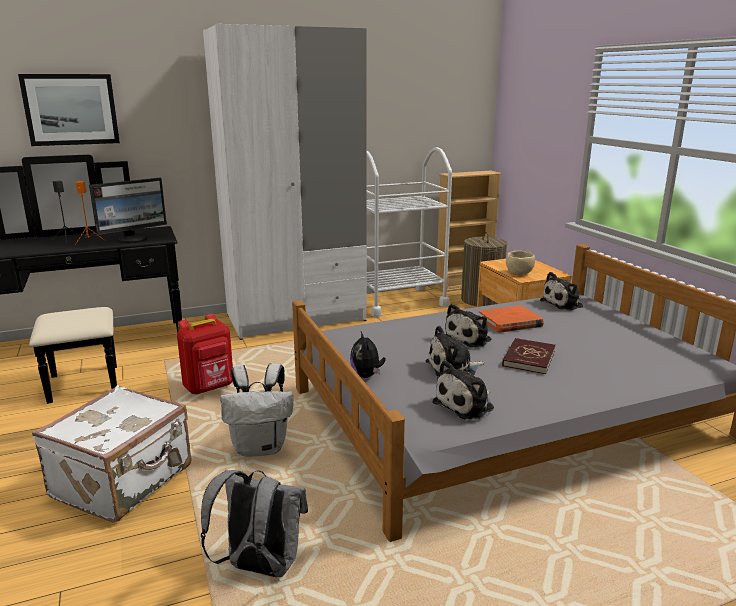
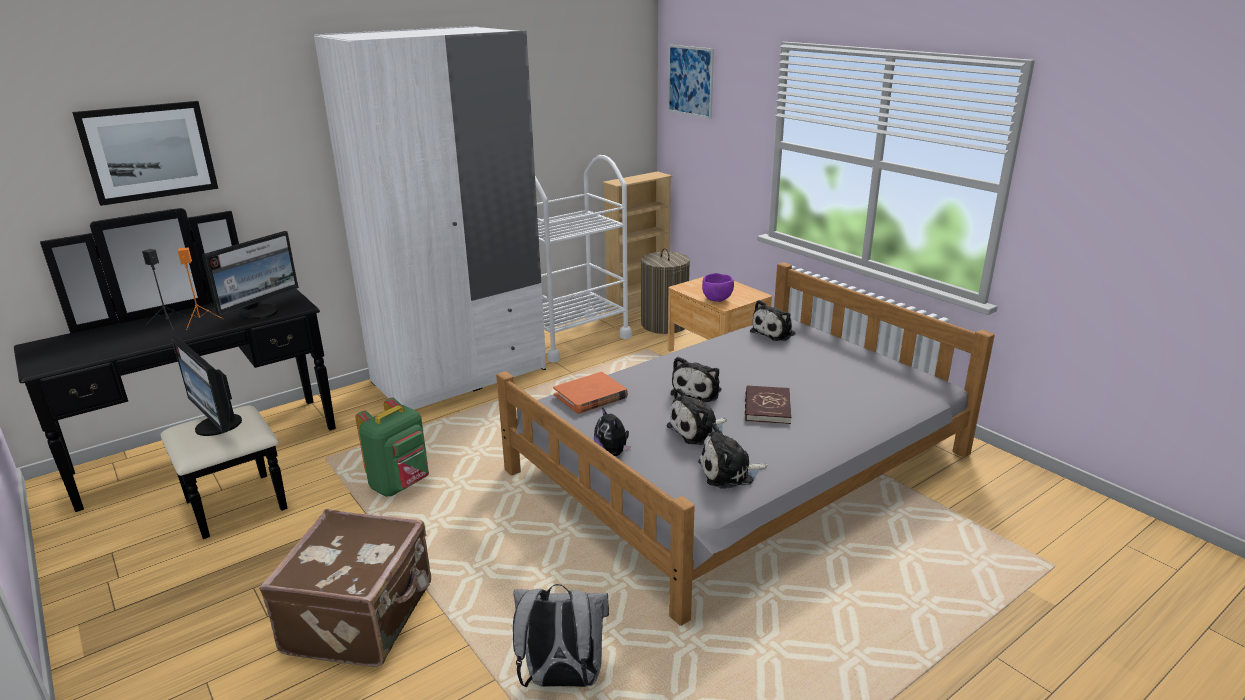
camera: 15 degrees left, 5 degrees up
white suitcase [32,385,192,522] -> brown suitcase [259,509,431,667]
red backpack [177,314,233,394] -> green backpack [356,398,429,497]
white backpack [220,363,293,457] -> none
plush toy [432,360,494,420] -> plush toy turned 45 degrees clockwise [698,423,768,489]
orange book [479,305,544,333] -> orange book moved to [553,372,628,414]
beige bowl [506,251,535,275] -> purple bowl [702,273,734,302]
none -> monitor [172,337,242,436]
none -> picture [668,45,714,119]

